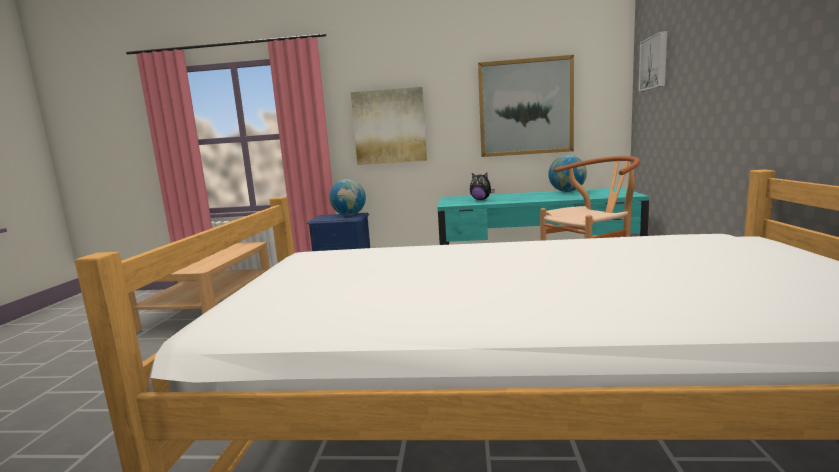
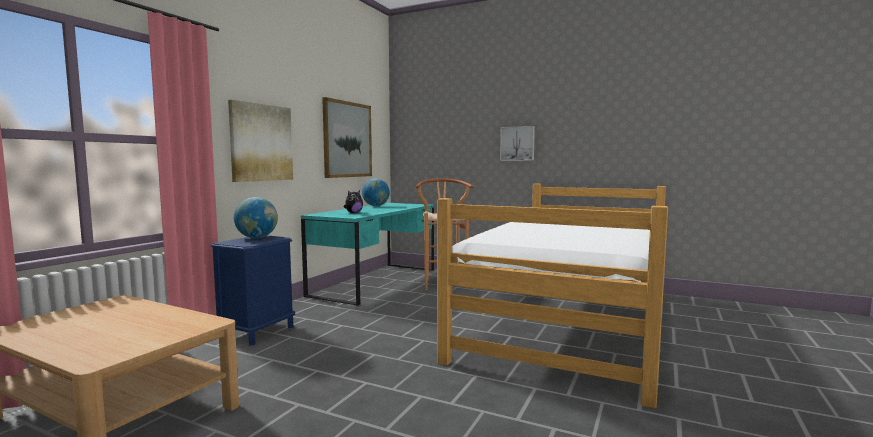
camera: 70 degrees left, 5 degrees down
picture [638,31,667,92] -> picture moved to [500,126,535,161]

